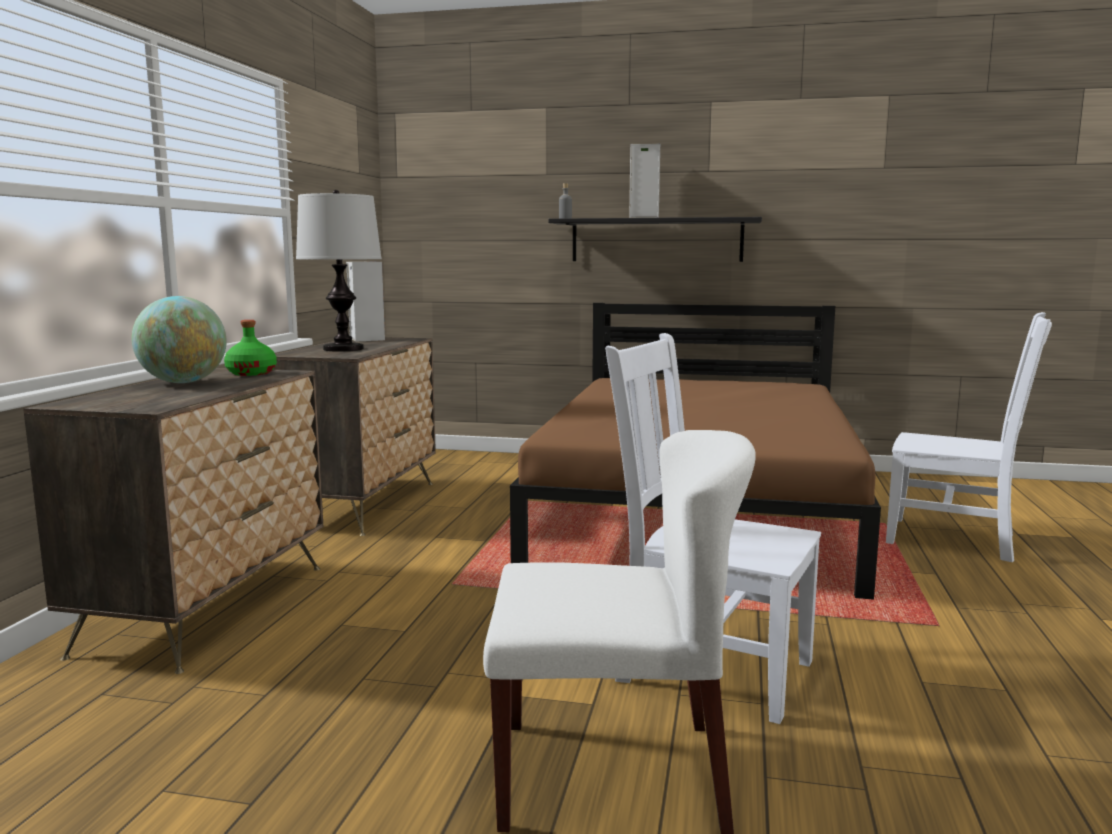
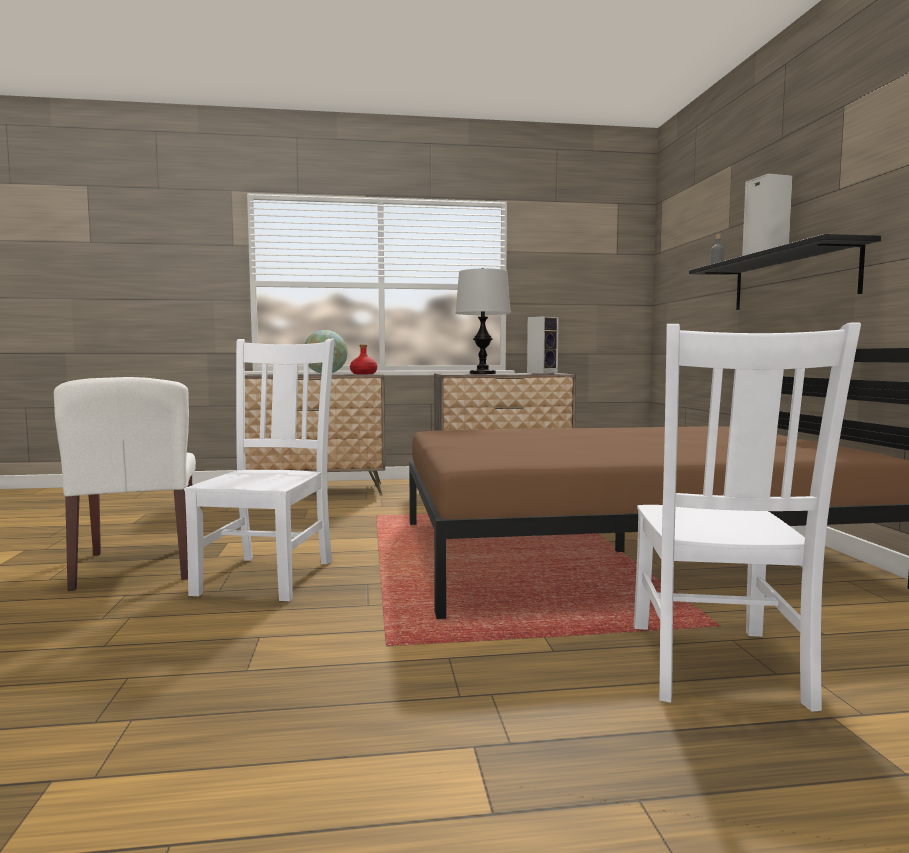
camera: 70 degrees right, 5 degrees down
green bottle [224,320,277,376] -> red bottle [350,344,377,374]

